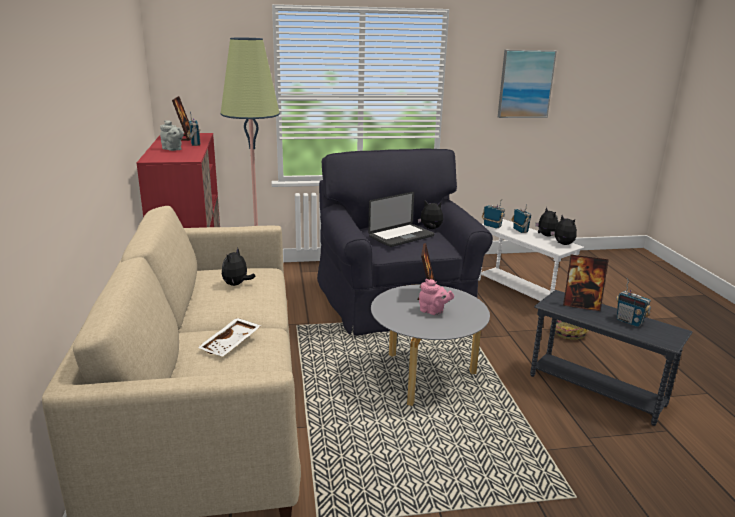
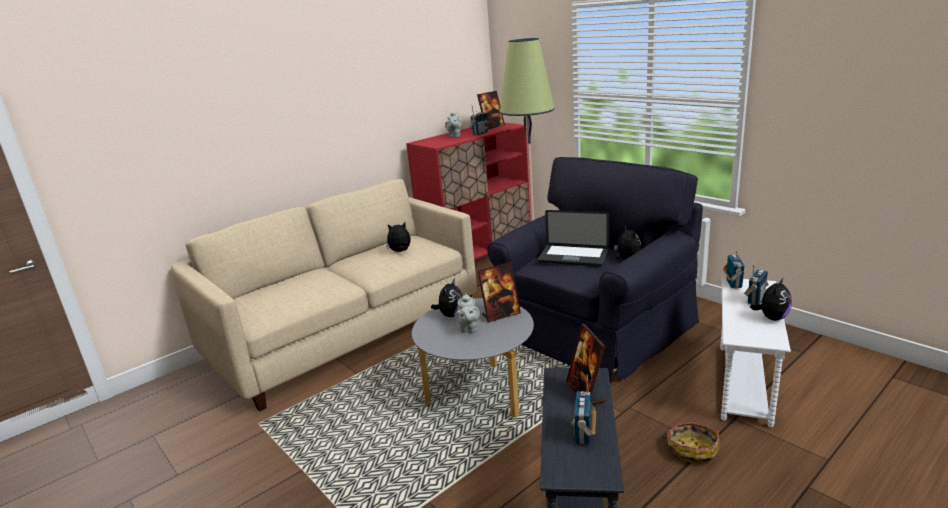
camera: 60 degrees right, 0 degrees up
white tray [197,318,261,357] -> none
pink teapot [419,279,454,315] -> grey teapot [455,293,480,333]
picture [498,50,557,118] -> none
plush toy [550,215,577,245] -> plush toy moved to [431,278,463,317]

